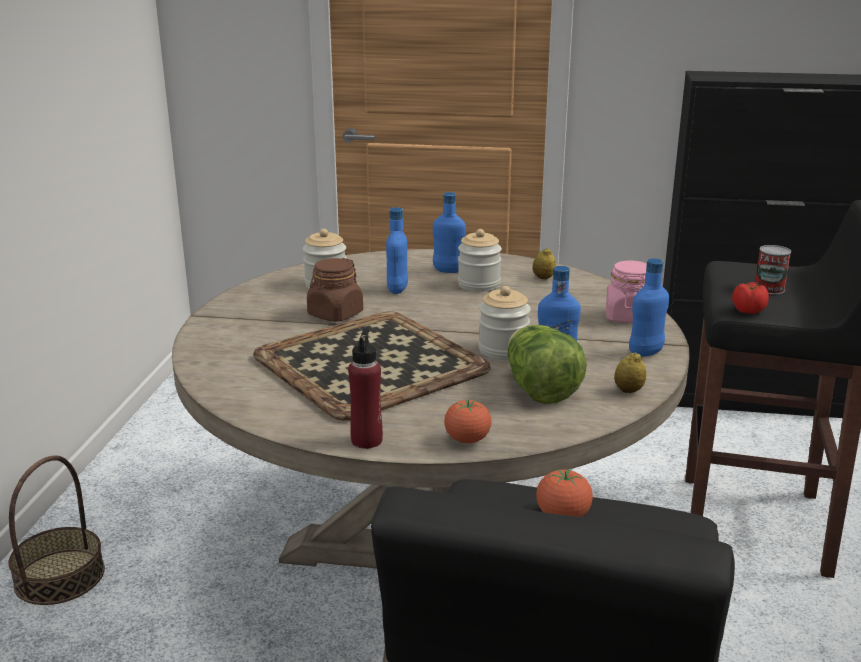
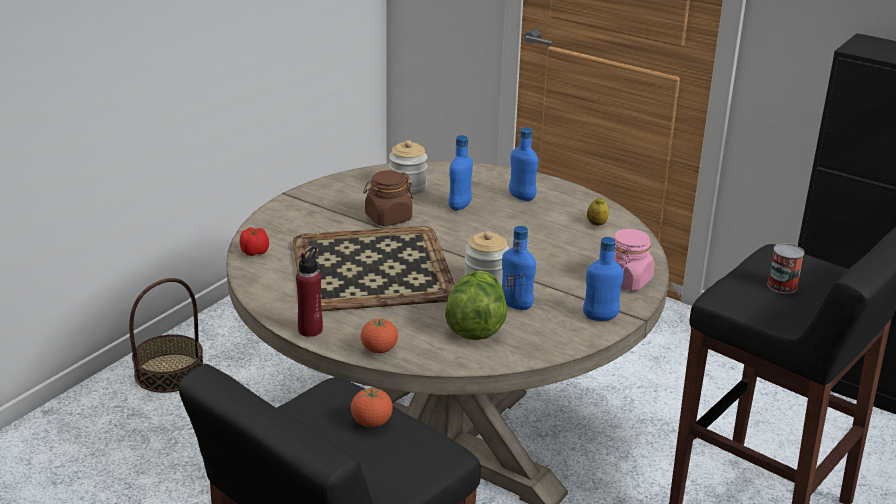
camera: 25 degrees right, 5 degrees up
jar [458,229,502,292] -> none
lemon [614,352,646,393] -> none
tomato [732,282,769,314] -> tomato moved to [240,227,269,256]

